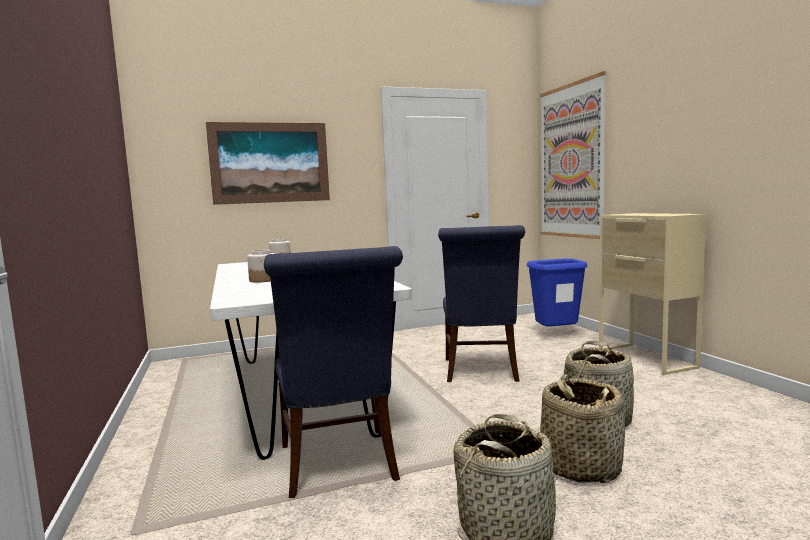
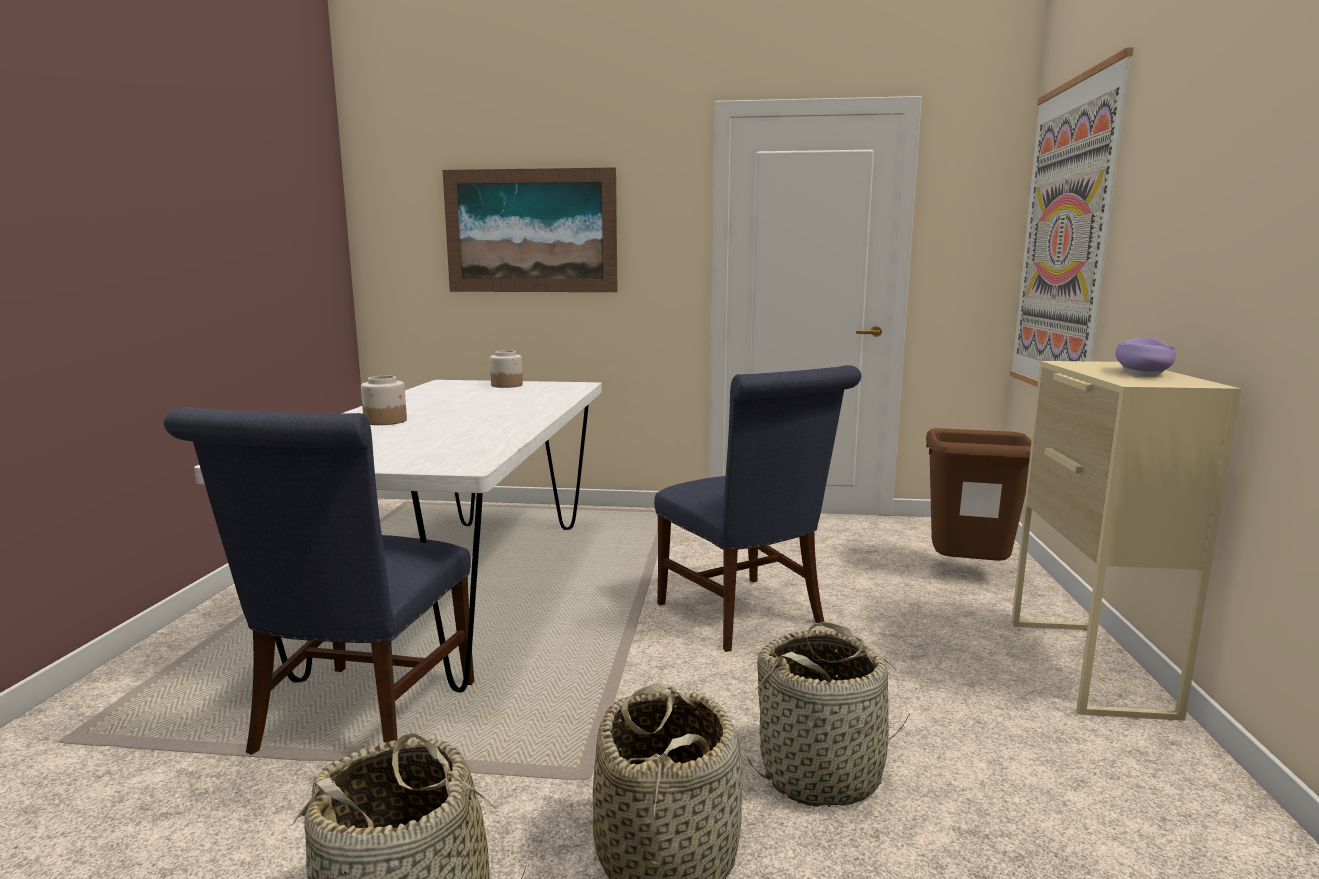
camera: 25 degrees right, 5 degrees up
blue chair [438,225,525,382] -> blue chair turned 60 degrees counterclockwise [654,365,861,652]
blue trash can [527,258,587,327] -> brown trash can [926,428,1032,561]
none -> purple bowl [1115,337,1176,377]

